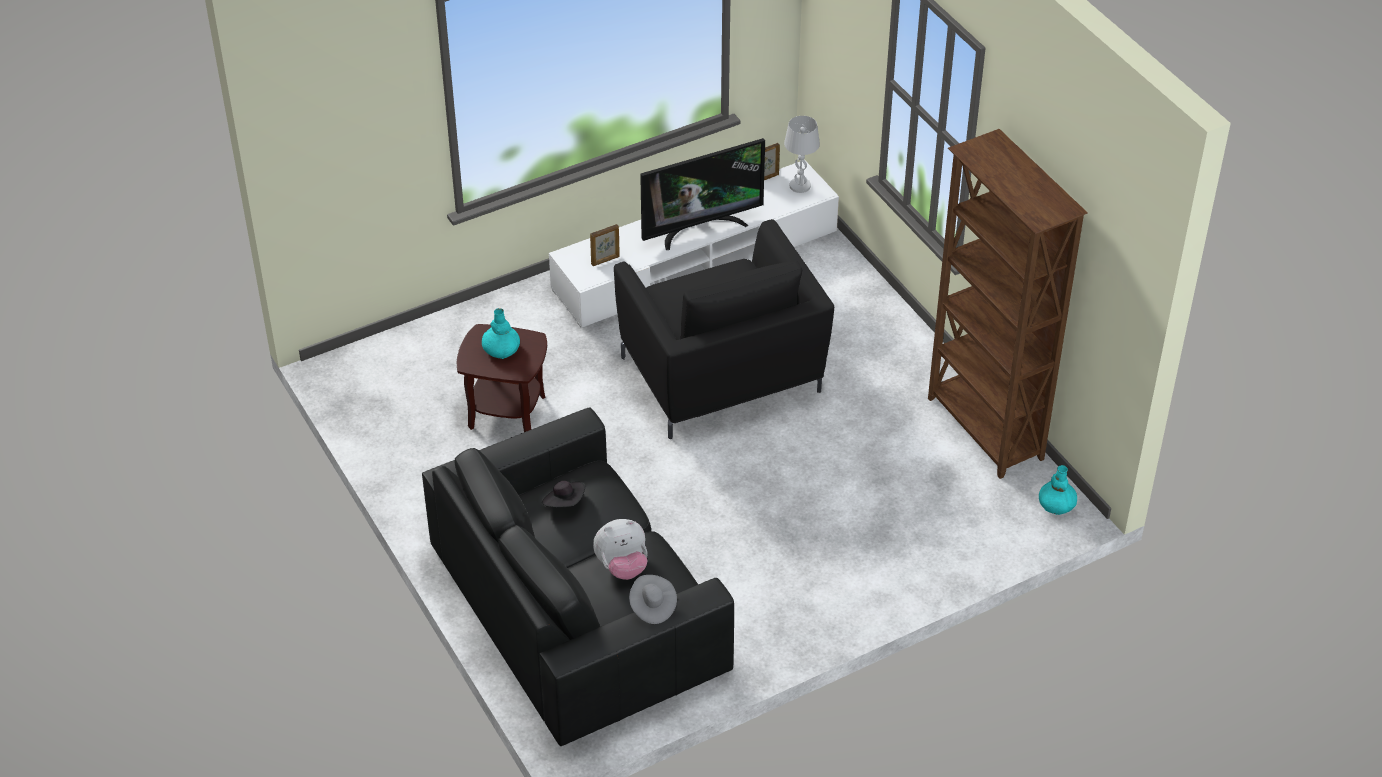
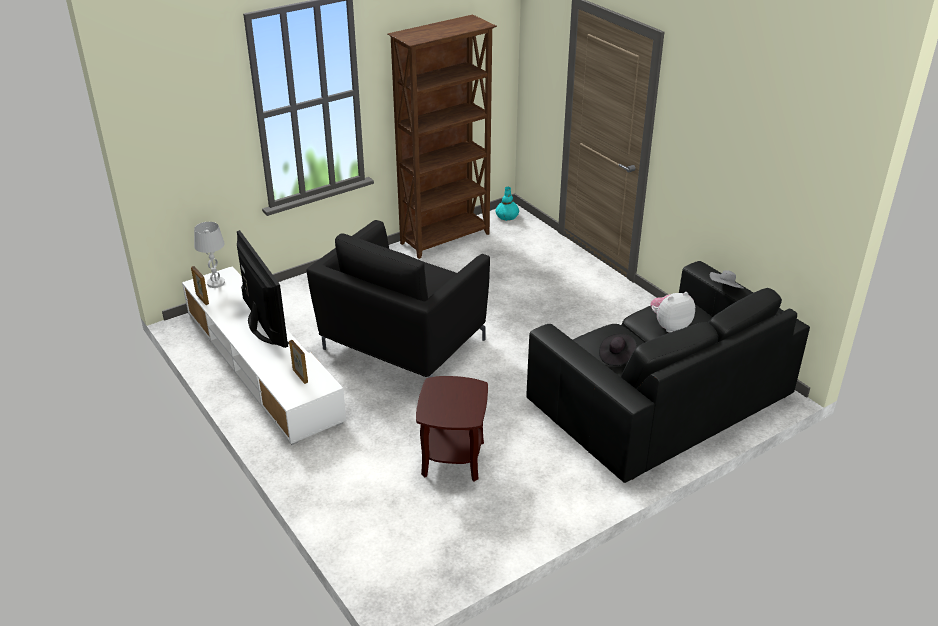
camera: 95 degrees left, 10 degrees down
turquoise vase [482,308,520,359] -> none
plush toy [593,519,647,580] -> plush toy turned 90 degrees counterclockwise [651,292,695,333]
black armchair [614,219,834,439] -> black armchair turned 150 degrees clockwise [306,220,490,378]

